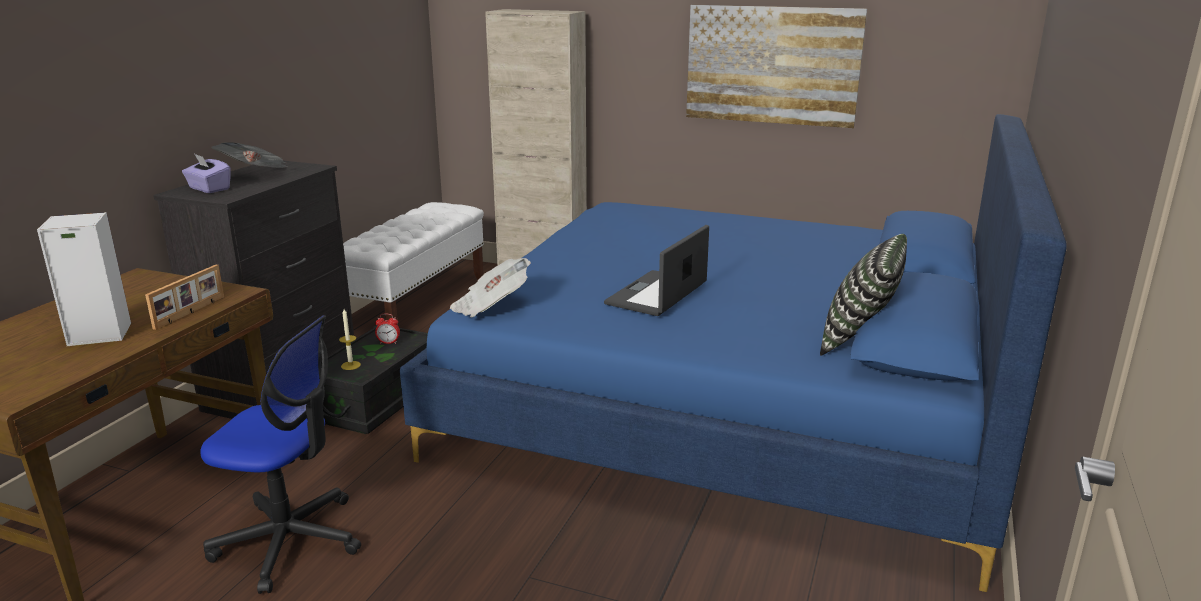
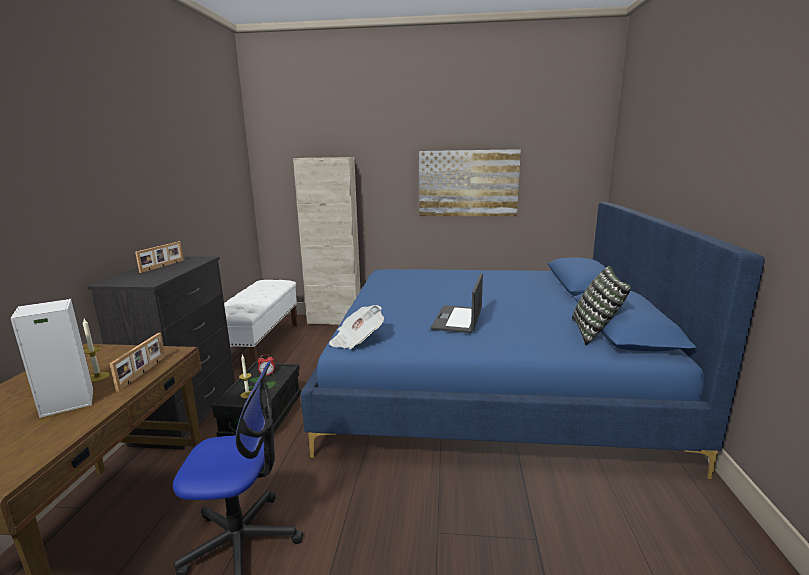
camera: 15 degrees left, 5 degrees down
purple tissue box [182,154,231,193] -> none
newspaper [211,142,288,168] -> picture frame [135,241,184,273]
none -> candle [83,319,110,382]

